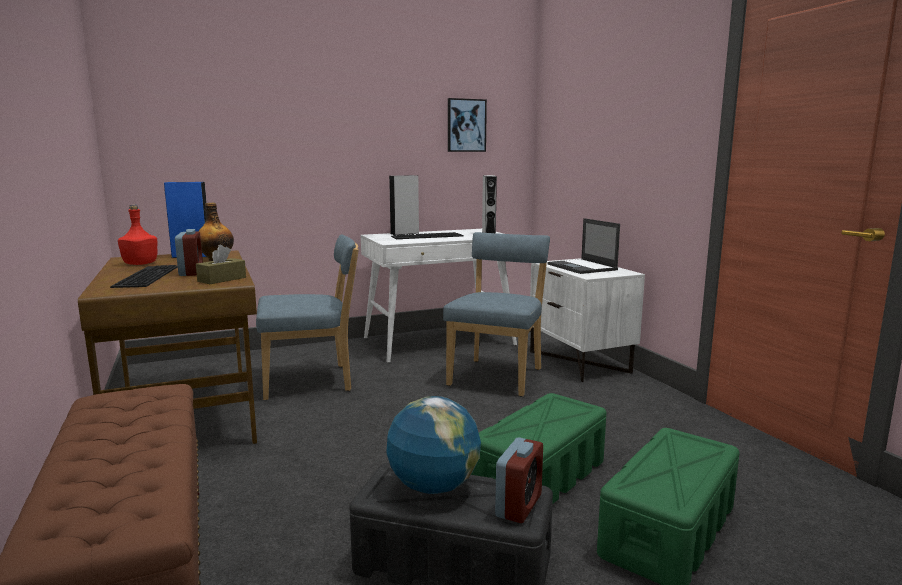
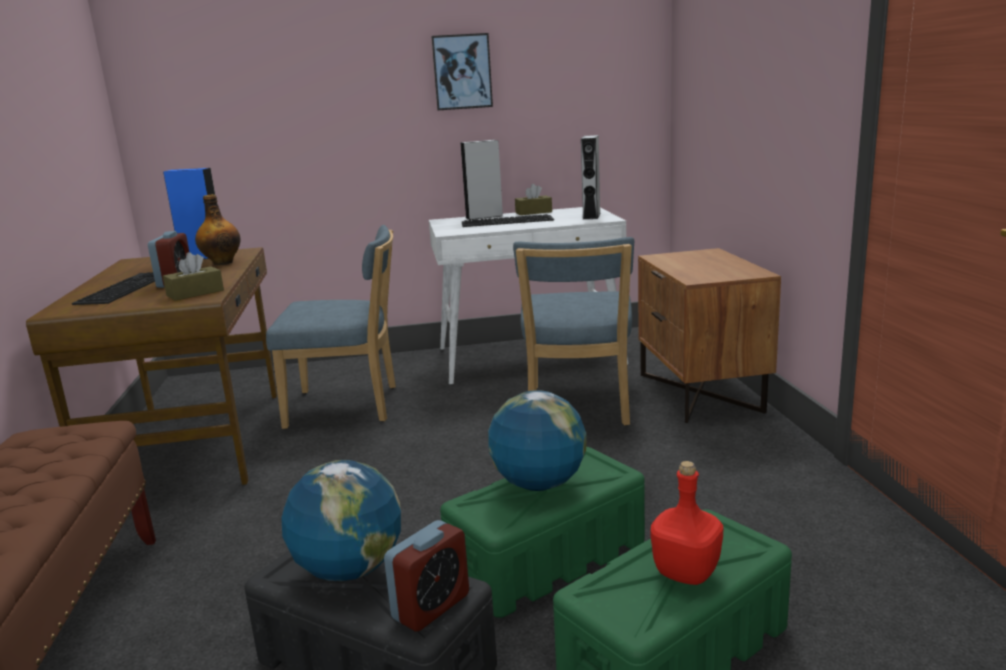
camera: 15 degrees right, 5 degrees up
red bottle [118,205,158,265] -> red bottle moved to [651,461,723,585]
blue chair [443,232,550,397] -> blue chair turned 150 degrees clockwise [513,237,634,426]
picture [448,98,487,152] -> picture moved to [431,33,493,110]
white nightstand [530,258,645,382] -> brown nightstand [638,248,781,423]
laptop [548,218,620,274] -> none
none -> globe [488,390,587,491]
none -> brown tissue box [515,184,552,215]

